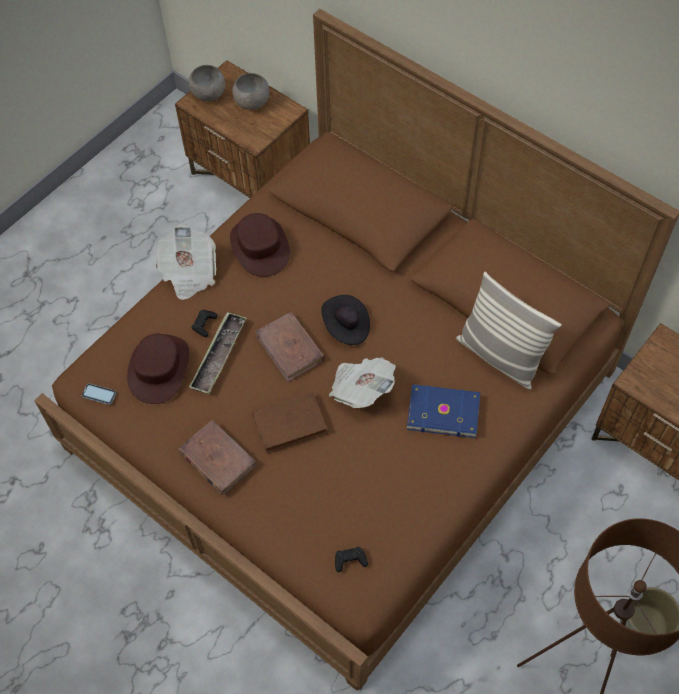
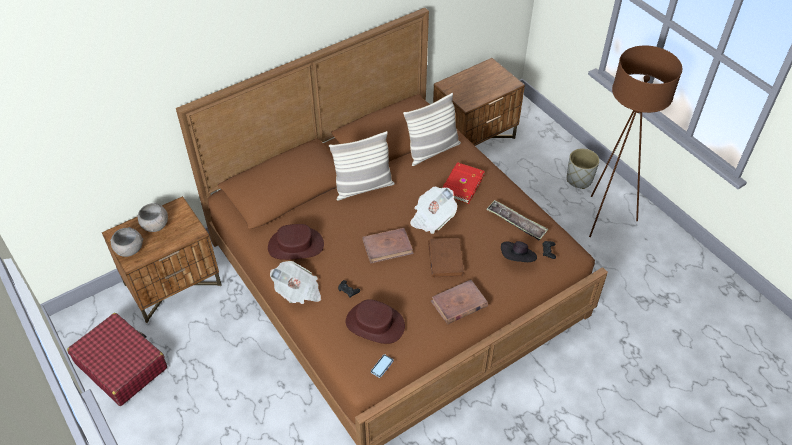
camera: 75 degrees left, 10 degrees down
tray [189,312,247,394] -> tray moved to [486,200,548,241]
black hat [321,295,370,345] -> black hat moved to [501,241,537,262]
blue book [407,384,480,438] -> red book [442,162,485,204]
none -> red suitcase [67,313,167,406]
none -> pillow [329,131,395,201]

